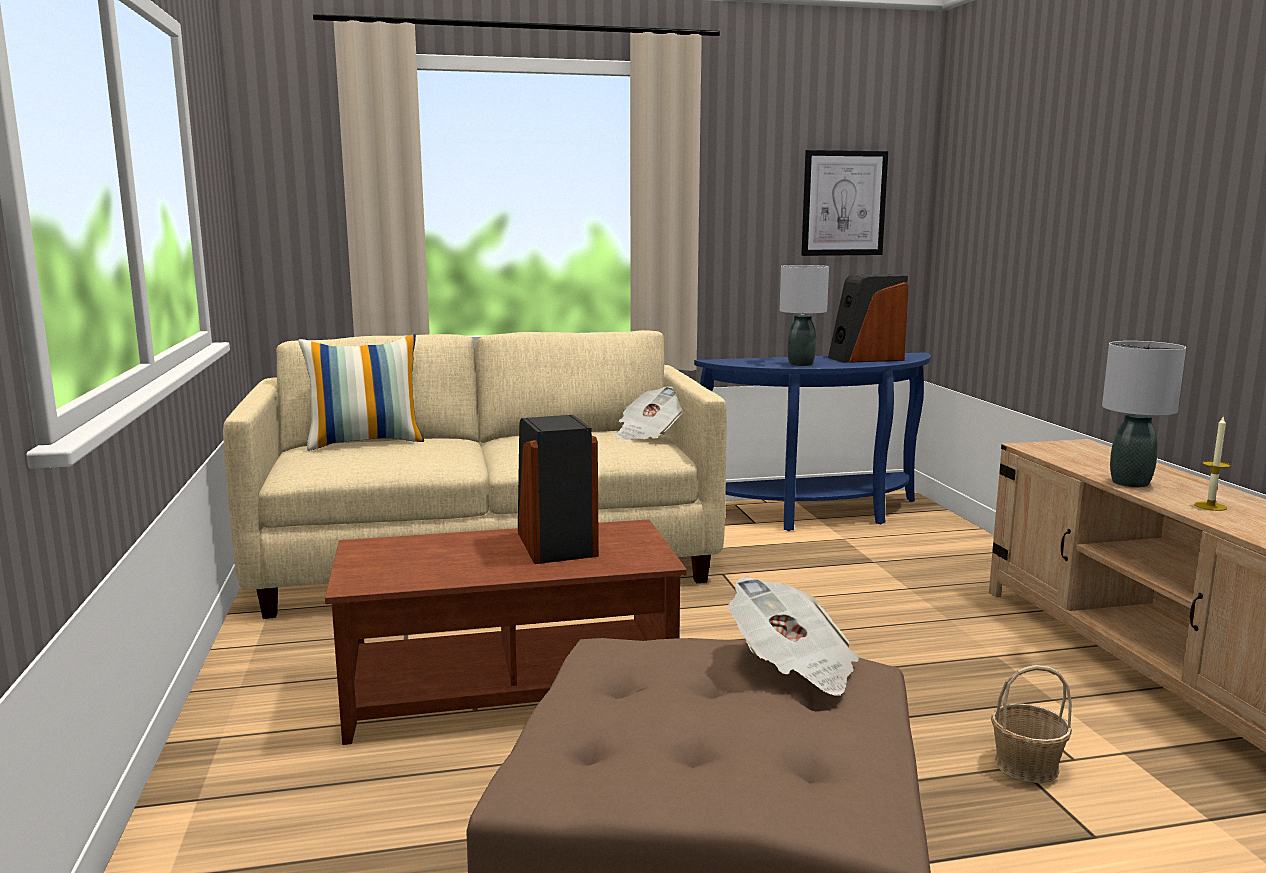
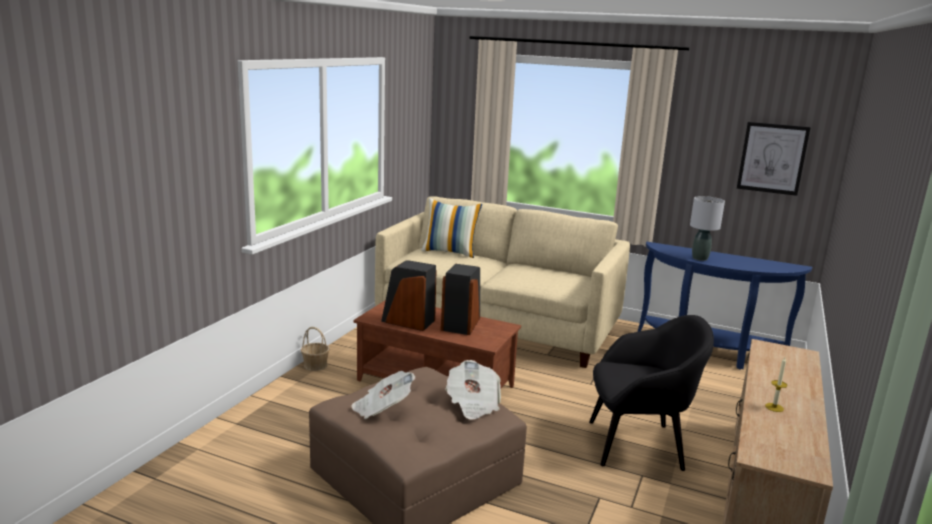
camera: 35 degrees right, 5 degrees up
newspaper [615,386,684,440] -> newspaper moved to [351,371,415,419]
speaker [828,274,909,363] -> speaker moved to [381,260,436,331]
basket [991,665,1072,783] -> basket moved to [301,327,330,371]
grey table lamp [1102,341,1186,488] -> none
none -> black armchair [589,315,714,471]

